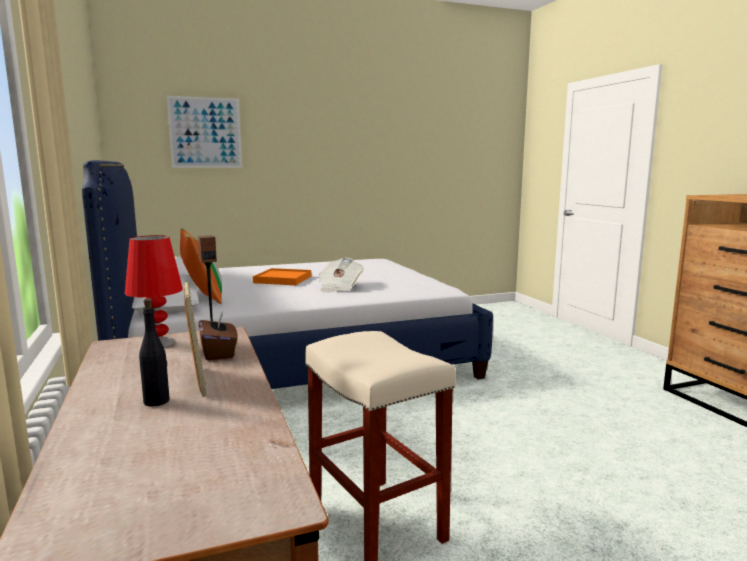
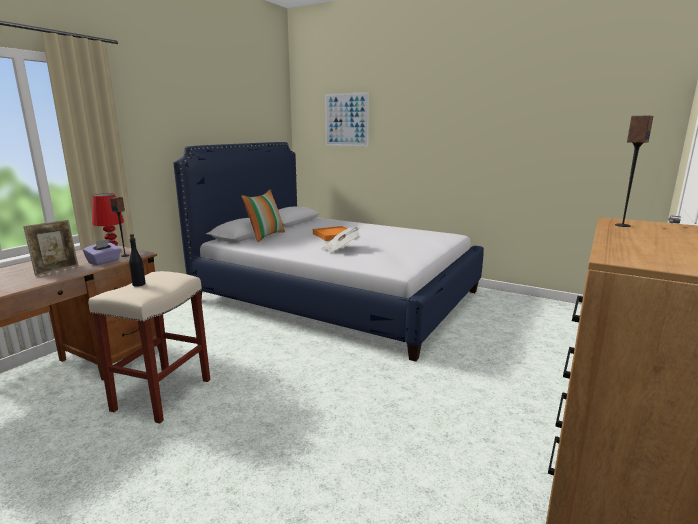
camera: 50 degrees right, 5 degrees up
black bottle [139,298,170,407] -> black bottle moved to [129,234,146,287]
brown tissue box [199,312,238,361] -> purple tissue box [83,239,121,265]
none -> speaker [615,116,653,227]

